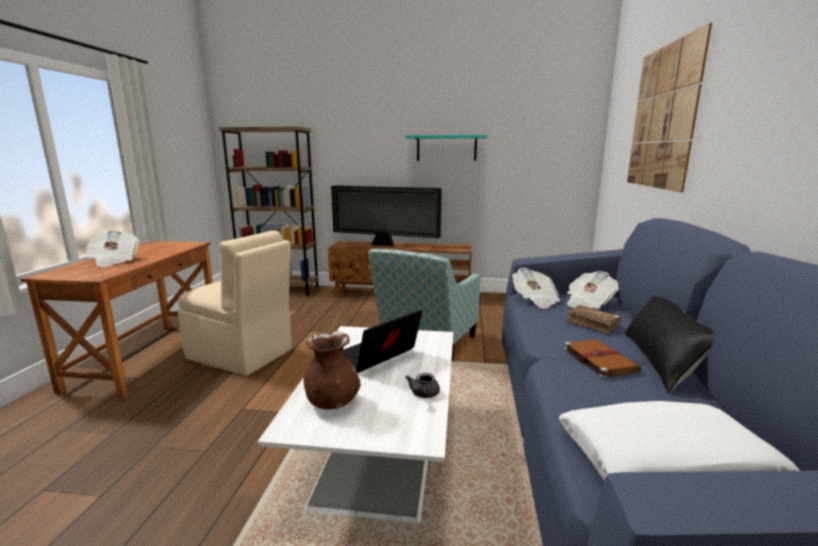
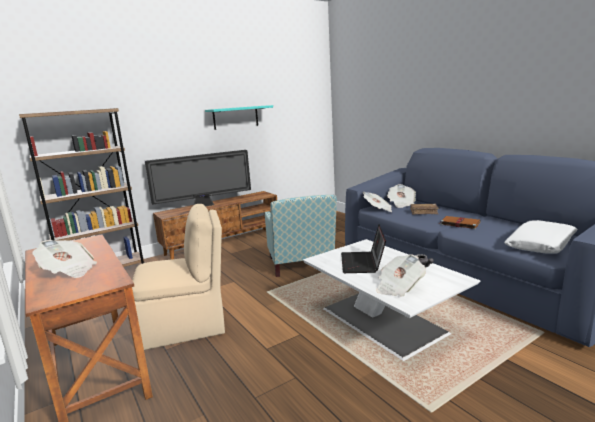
camera: 40 degrees left, 0 degrees up
brown vase [304,331,360,409] -> newspaper [376,255,426,296]
black pillow [624,296,715,394] -> none
picture [627,23,712,192] -> none

